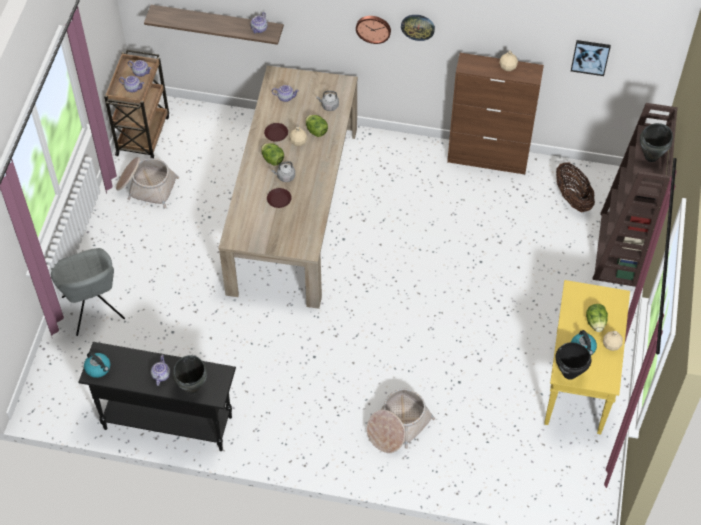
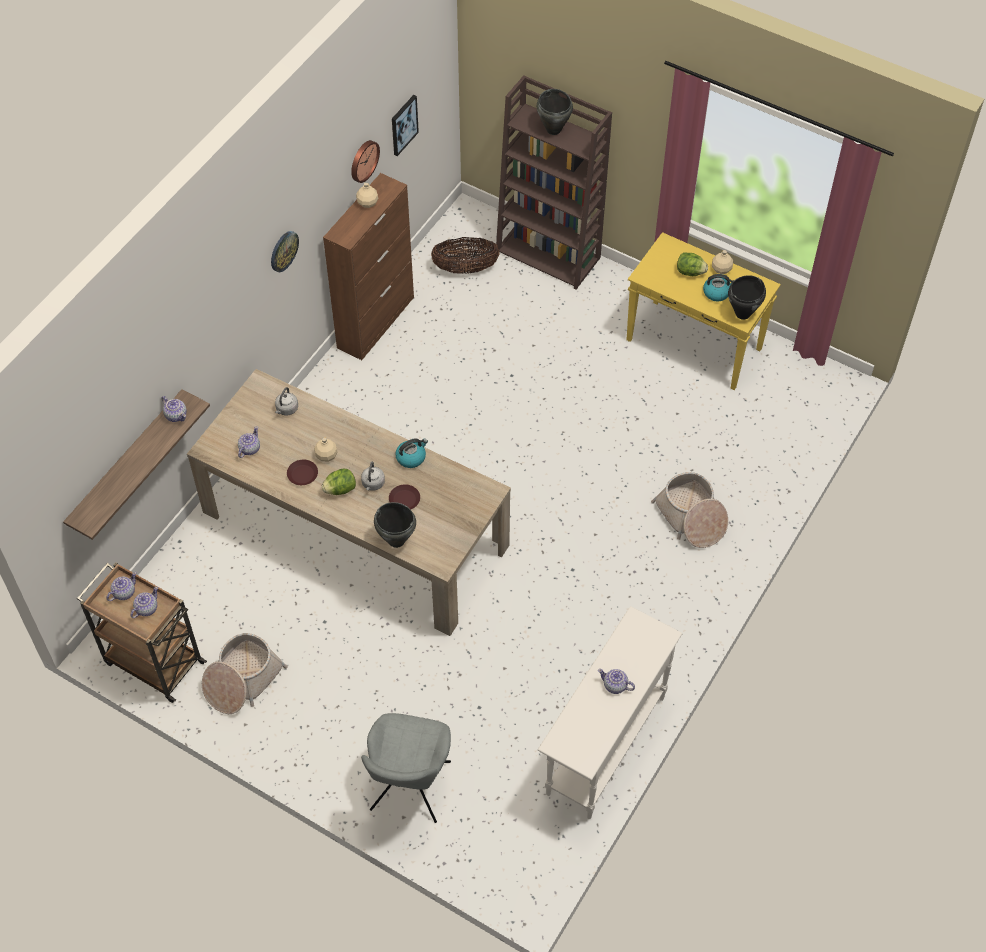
camera: 70 degrees left, 0 degrees up
grey chair [51,248,125,336] -> grey chair turned 105 degrees clockwise [361,713,451,823]
black console table [78,342,236,451] -> white console table [538,606,683,819]
kettle [84,352,111,378] -> kettle moved to [395,438,428,468]
black cooking pot [173,355,207,394] -> black cooking pot moved to [374,502,416,548]
lettuce [305,115,328,137] -> none
wall clock [356,16,391,44] -> wall clock moved to [351,140,380,183]

